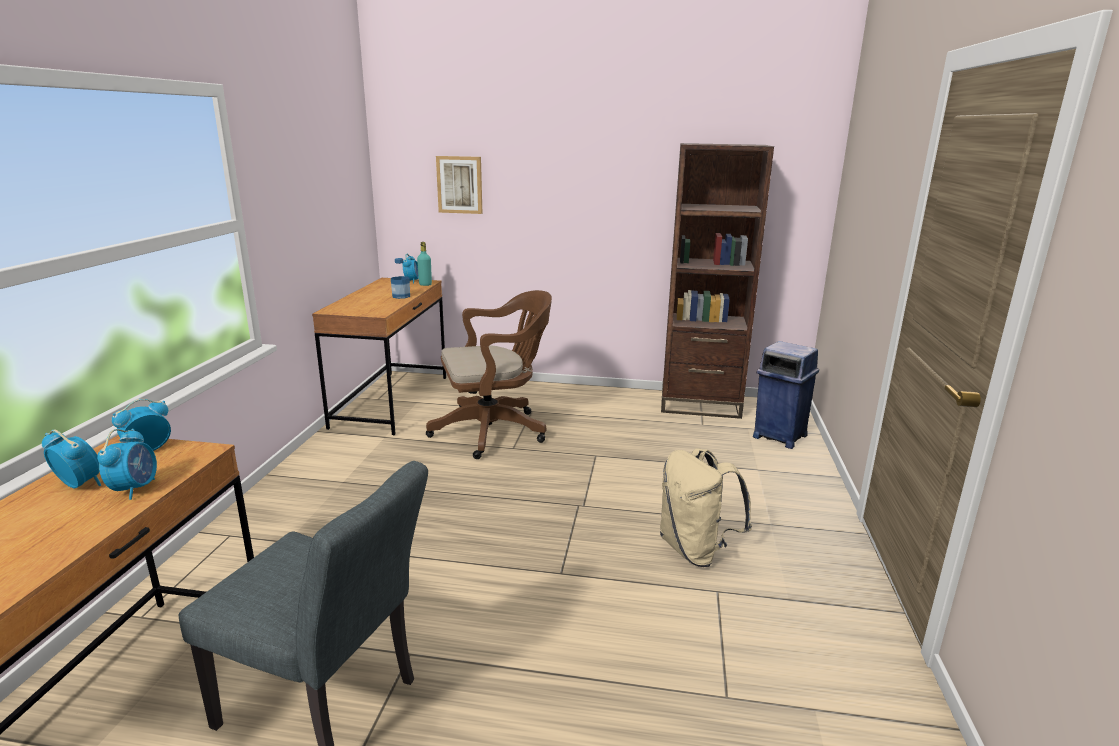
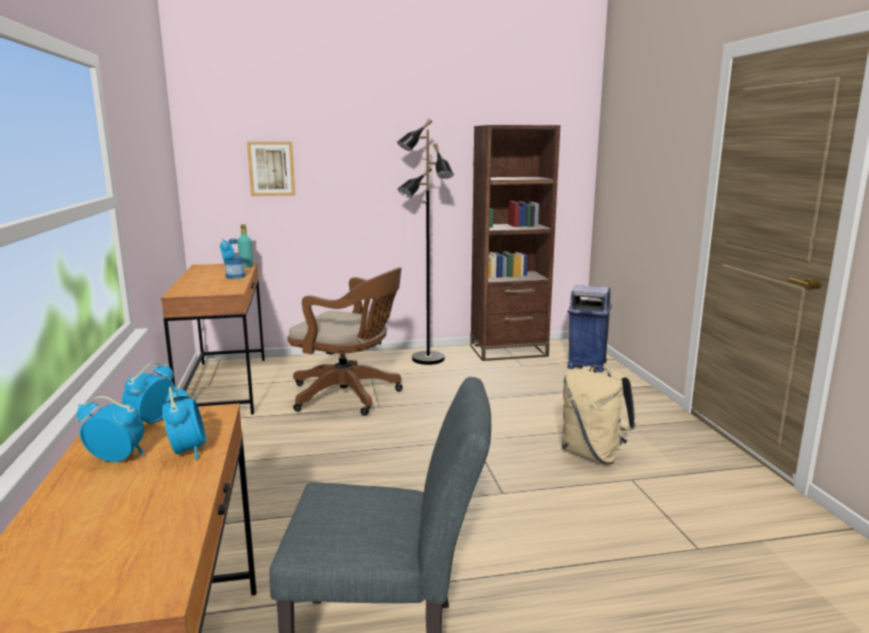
camera: 20 degrees left, 5 degrees down
brown office chair [426,290,552,459] -> brown office chair turned 60 degrees clockwise [288,267,403,416]
none -> black floor lamp [397,119,454,365]

